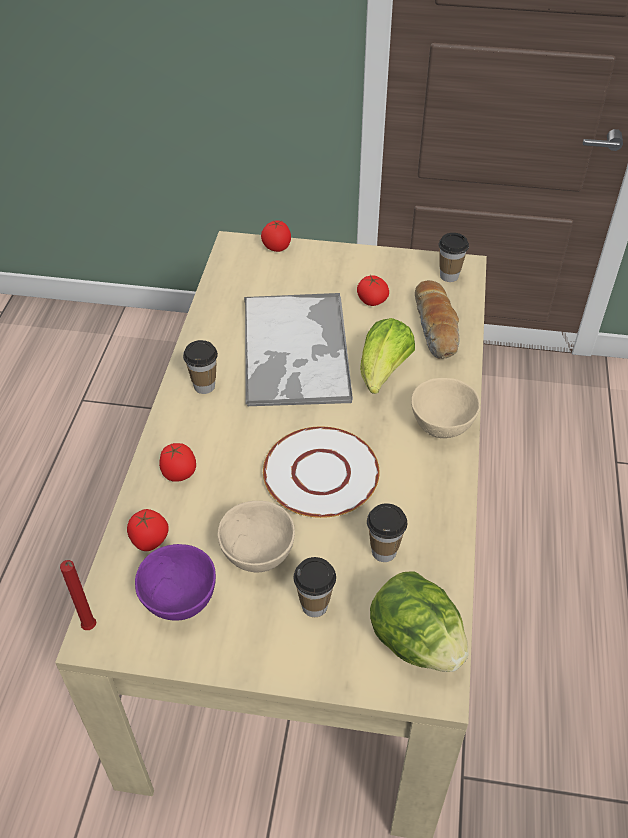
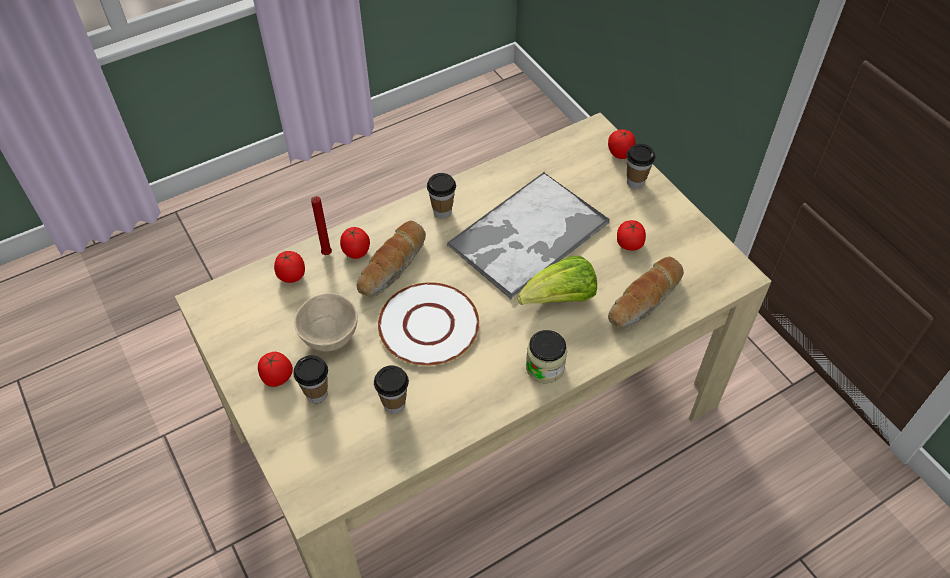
camera: 50 degrees right, 5 degrees up
red candle [60,560,96,630] -> red candle moved to [311,196,332,255]
purple bowl [135,544,216,621] -> none
lettuce [370,571,468,672] -> none
beige bowl [411,378,480,438] -> jar [526,330,567,383]
cup [439,233,469,282] -> cup moved to [626,144,655,189]
none -> tomato [258,352,293,387]
none -> bread [356,221,426,297]

